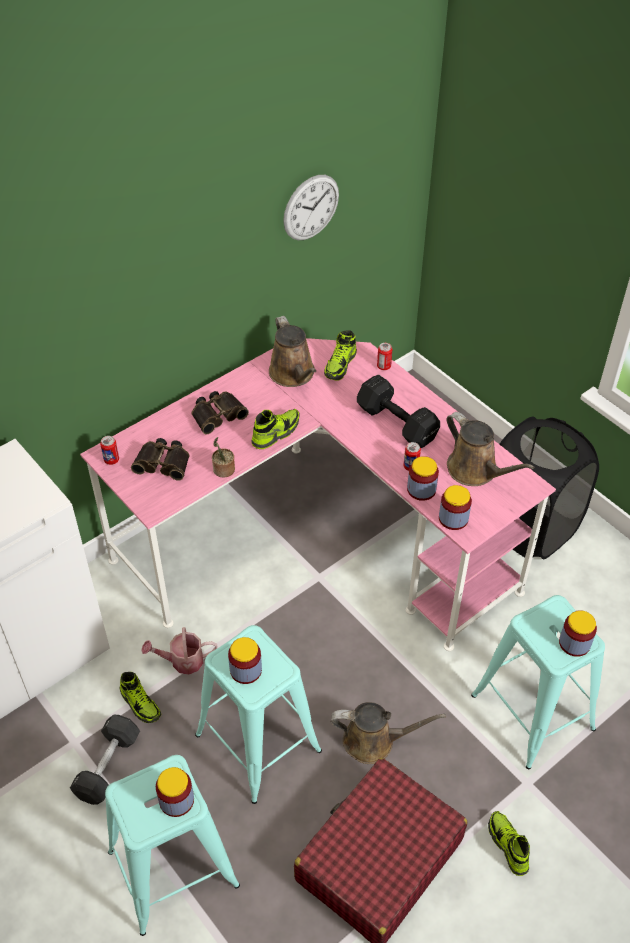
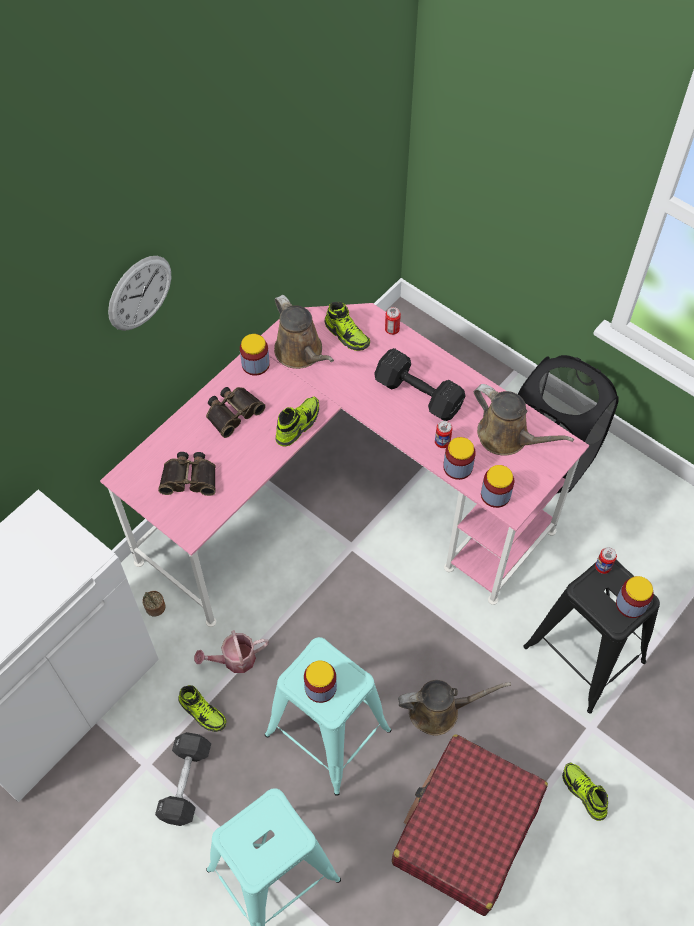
camera: 10 degrees left, 10 degrees up
can [100,436,119,465] -> can moved to [595,547,617,574]
jar [156,767,194,817] -> jar moved to [240,334,270,376]
potted plant [212,437,235,477] -> potted plant moved to [142,591,166,616]
wall clock [283,175,339,240] -> wall clock moved to [108,256,171,331]
shoe [324,330,357,380] -> shoe turned 60 degrees counterclockwise [324,302,370,351]
turquoise stool [471,595,605,769] -> black stool [523,560,660,714]

